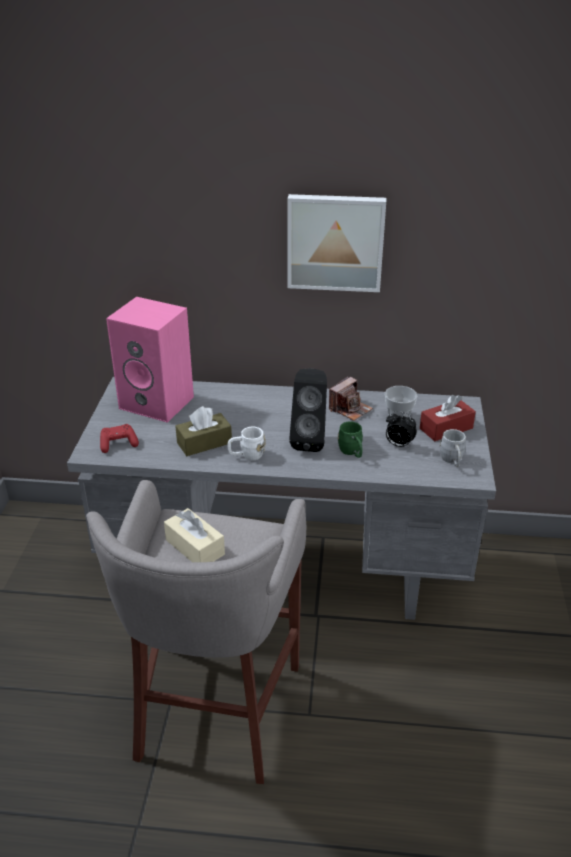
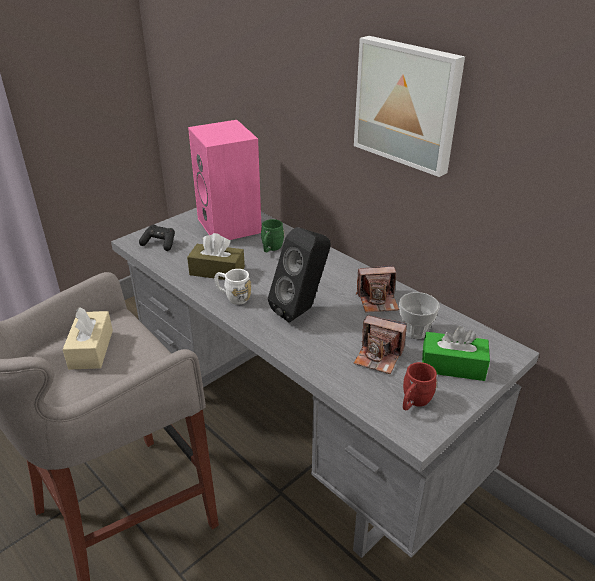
camera: 40 degrees right, 0 degrees up
red game controller [100,424,139,453] -> black game controller [139,225,175,251]
green mug [338,421,363,458] -> green mug moved to [261,219,284,252]
alarm clock [386,411,417,448] -> camera [354,315,407,374]
red tissue box [420,395,476,441] -> green tissue box [422,326,490,381]
grey mug [440,429,466,467] -> red mug [403,362,437,411]

